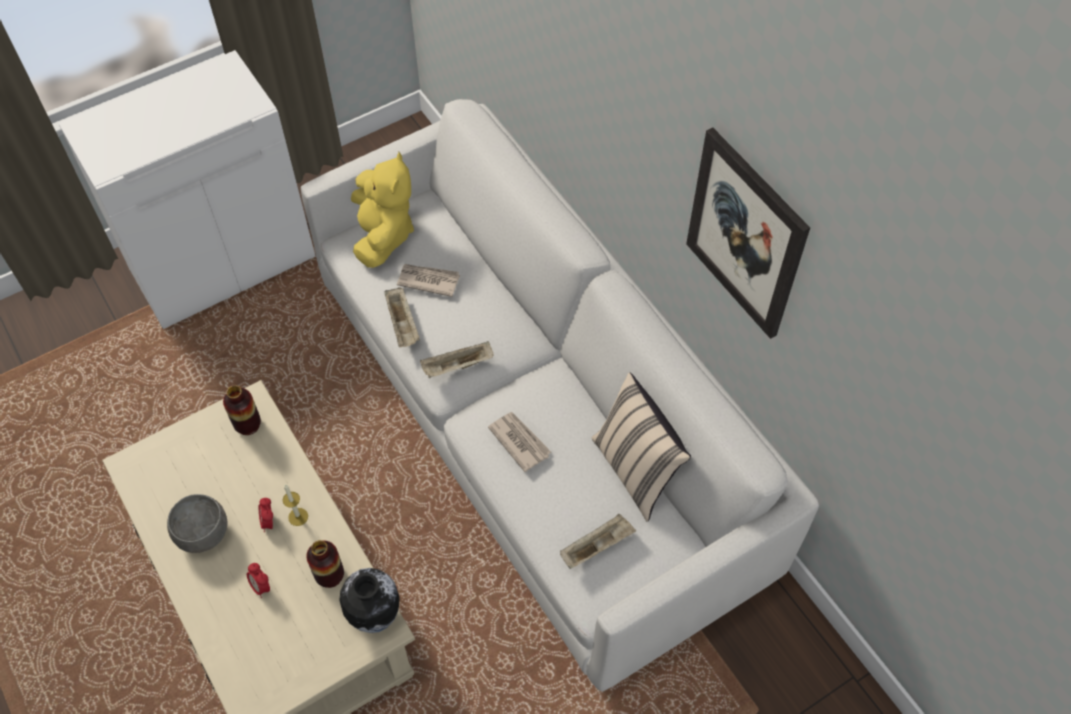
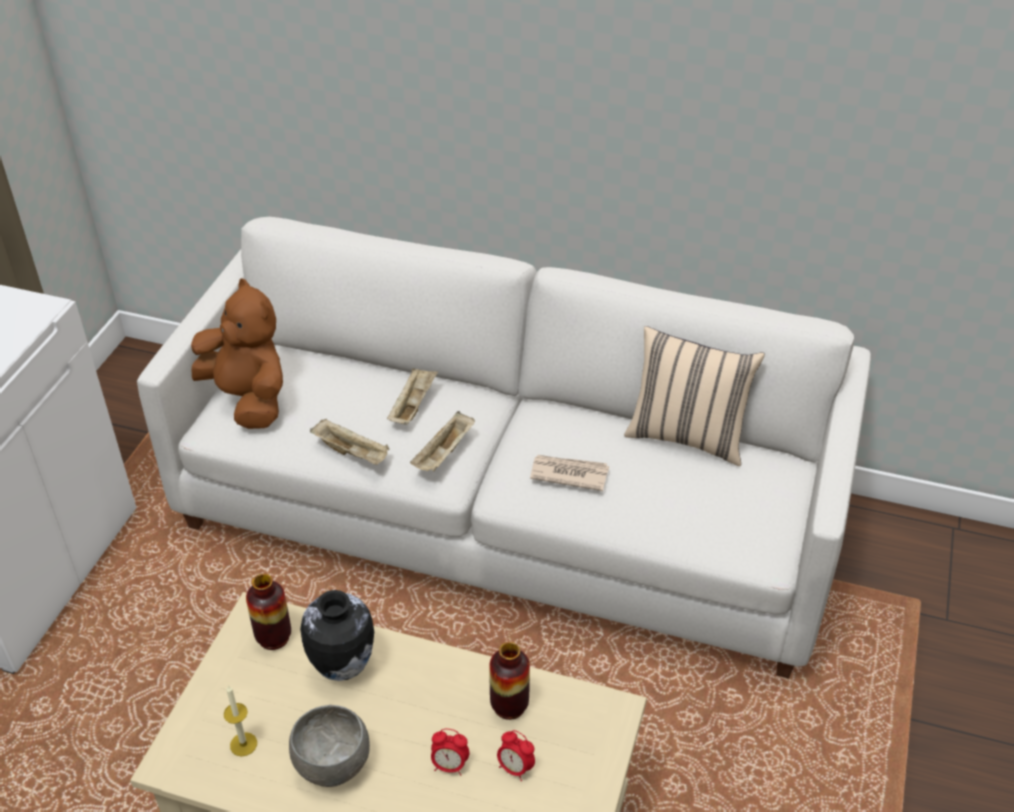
camera: 40 degrees left, 15 degrees down
alarm clock [259,498,273,532] -> alarm clock moved to [497,730,535,781]
candle [283,484,308,526] -> candle moved to [224,685,257,756]
vase [339,568,400,633] -> vase moved to [300,590,374,681]
yellow plush toy [351,152,414,268] -> brown plush toy [191,278,283,429]
newspaper [397,264,460,297] -> none
beige tray [560,514,636,569] -> beige tray moved to [387,368,438,425]
picture [686,128,810,339] -> none

